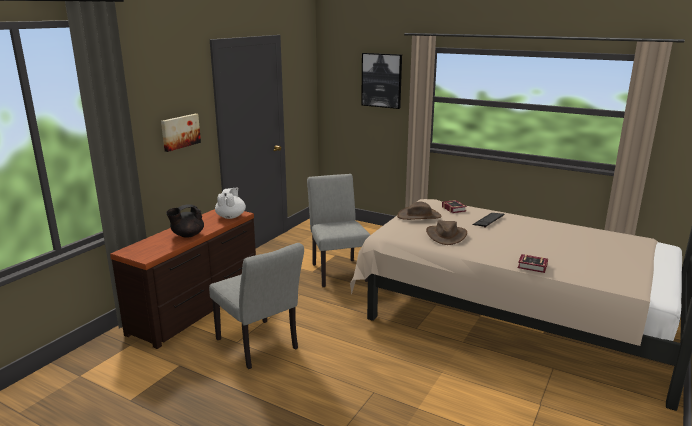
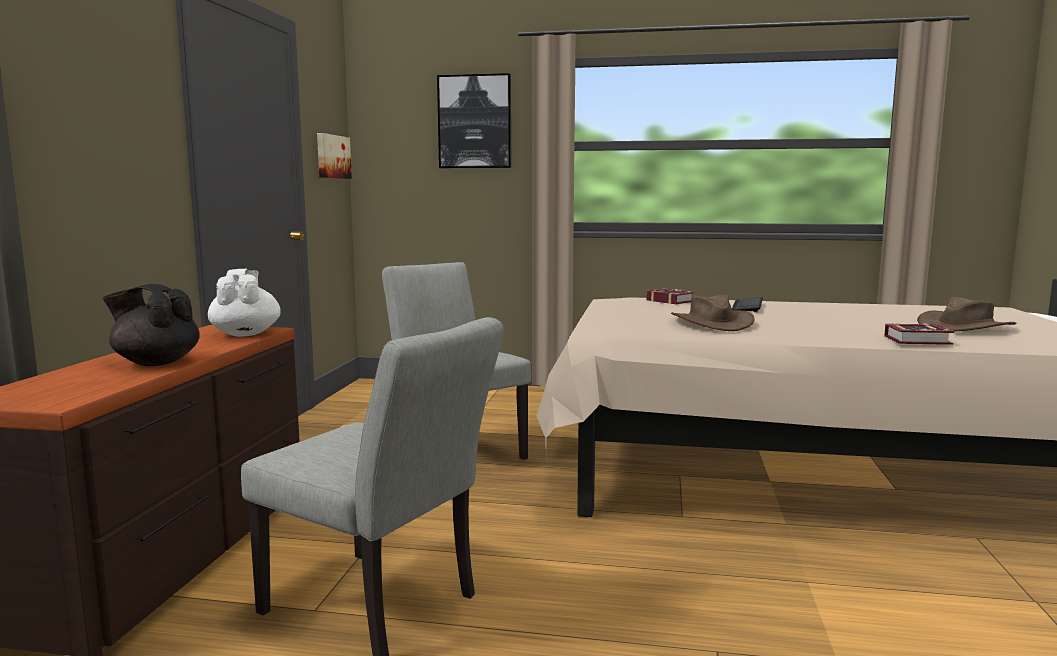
camera: 20 degrees left, 10 degrees down
picture [161,114,201,152] -> picture moved to [317,133,352,179]
black teapot [166,204,204,238] -> black teapot turned 75 degrees clockwise [103,284,200,366]
brown hat [397,201,442,220] -> brown hat moved to [917,297,1017,331]

